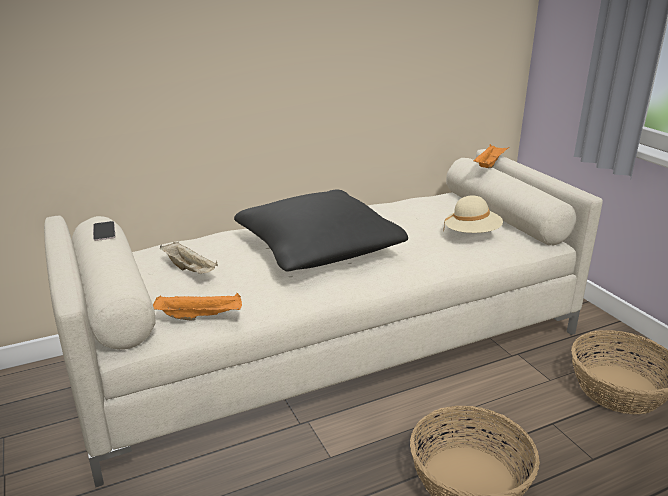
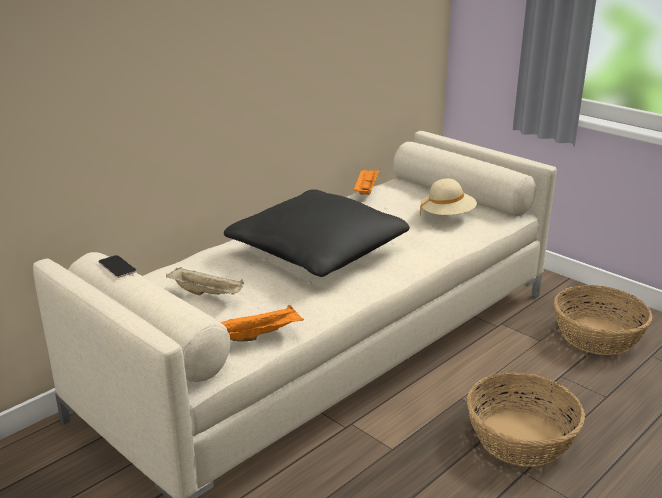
camera: 20 degrees left, 0 degrees up
orange tray [473,144,508,168] -> orange tray moved to [354,168,380,195]

